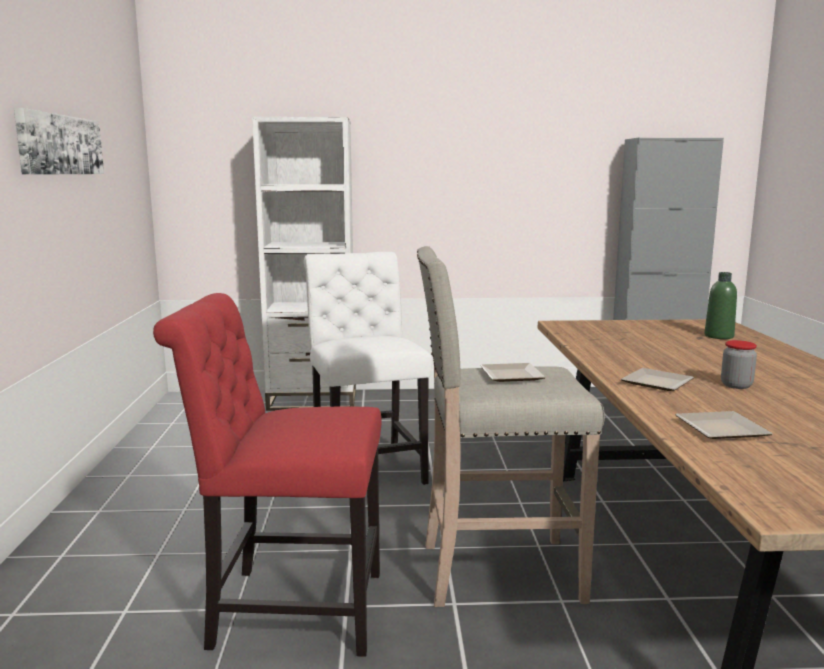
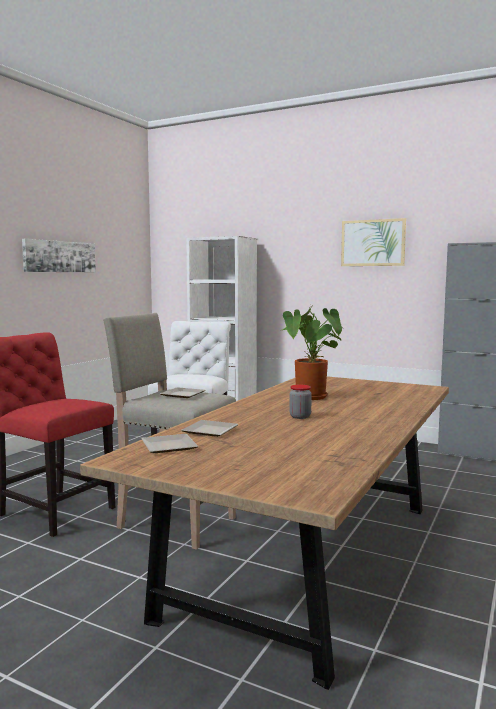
camera: 30 degrees right, 5 degrees down
plate [621,368,694,391] -> plate moved to [141,434,199,453]
green bottle [704,272,737,339] -> none
none -> potted plant [283,305,343,400]
none -> picture [341,218,406,266]

